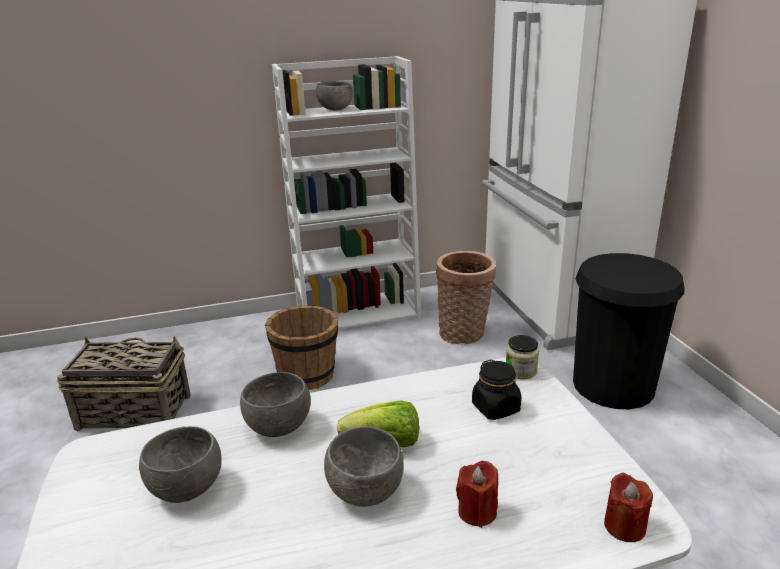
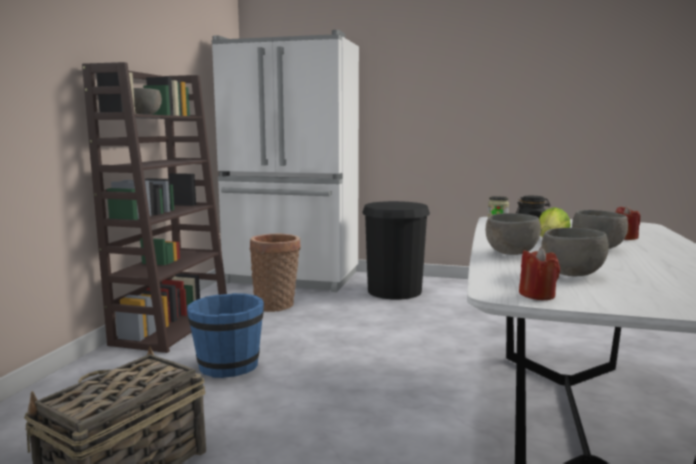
camera: 60 degrees left, 15 degrees down
brown bucket [265,305,338,390] -> blue bucket [187,293,264,378]
white bookcase [272,56,421,329] -> brown bookcase [82,62,227,353]
red candle [604,473,653,542] -> red candle moved to [519,247,560,300]

